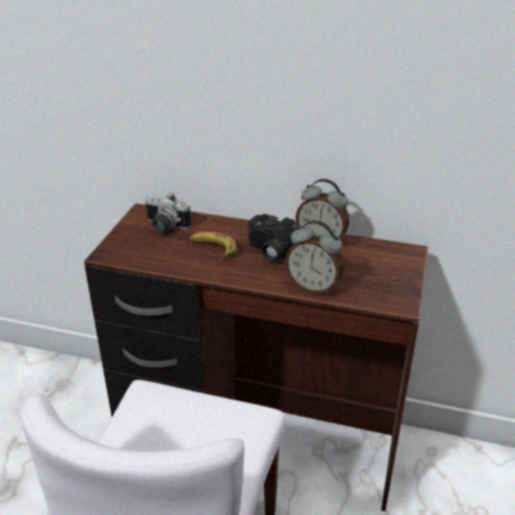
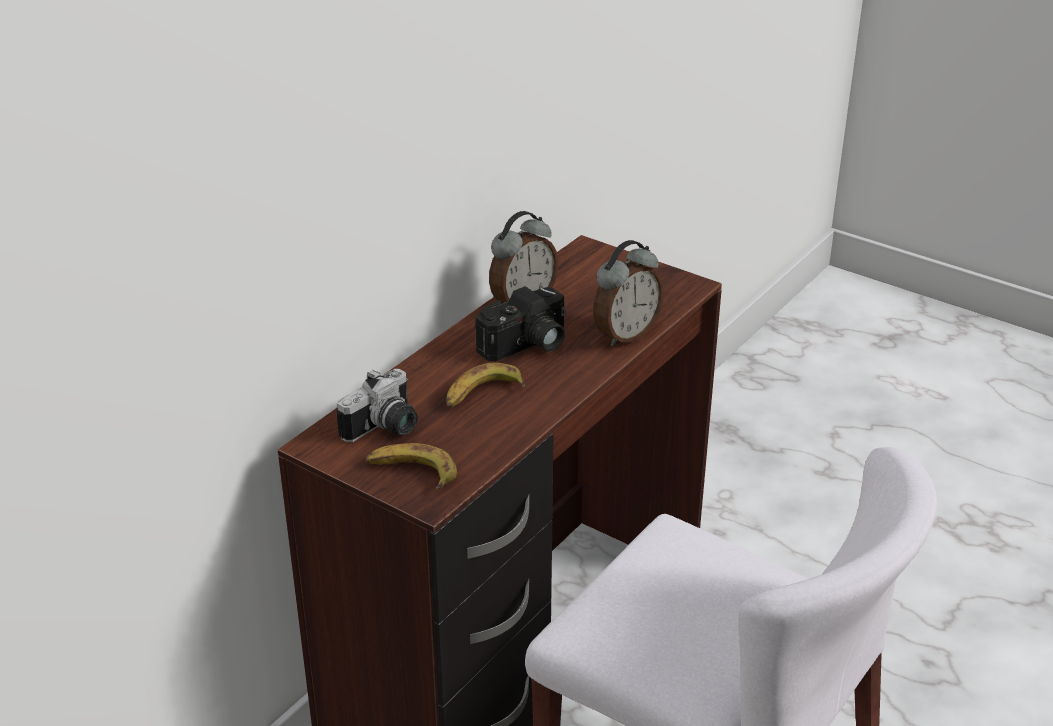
camera: 70 degrees left, 0 degrees up
none -> banana [366,443,457,490]

